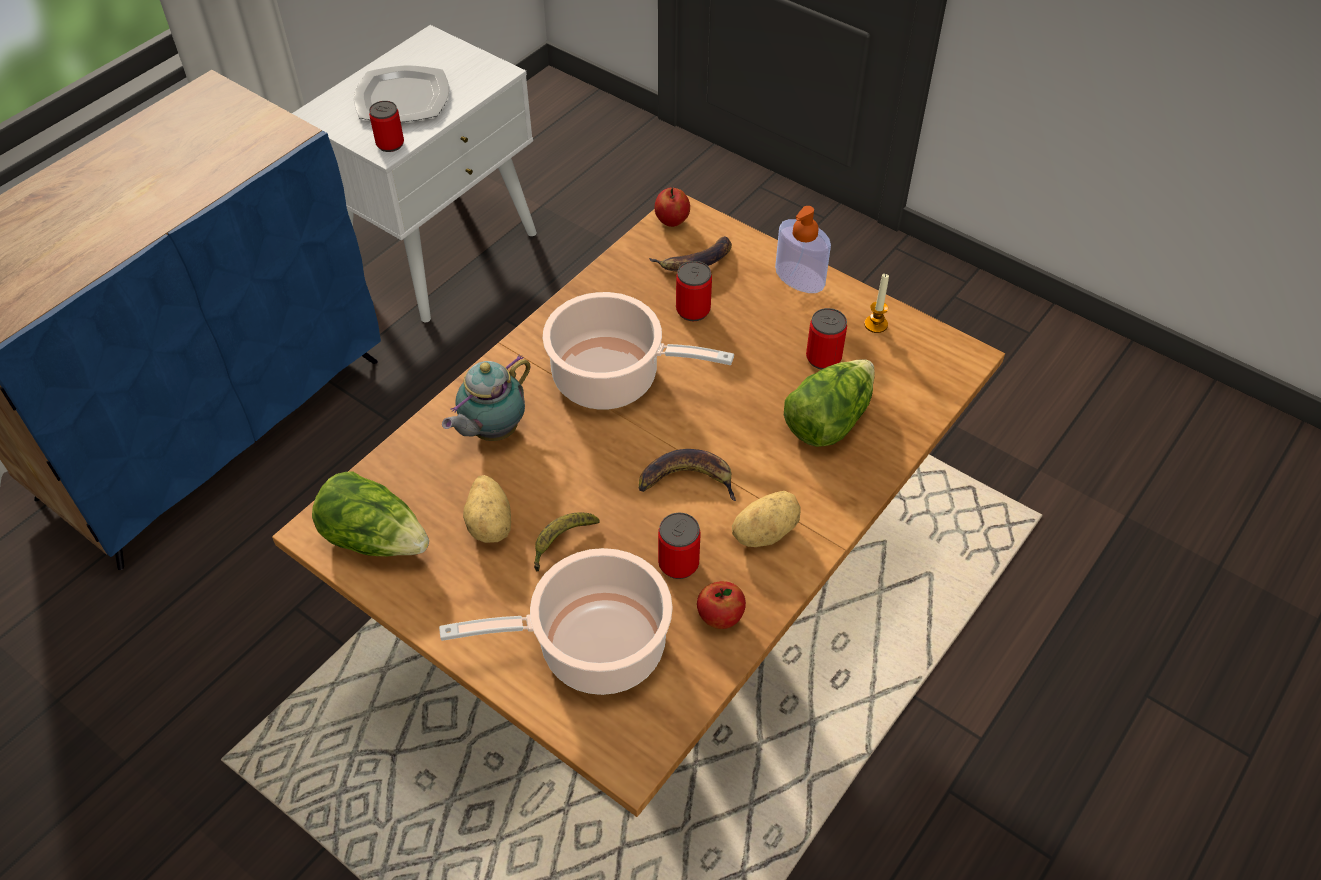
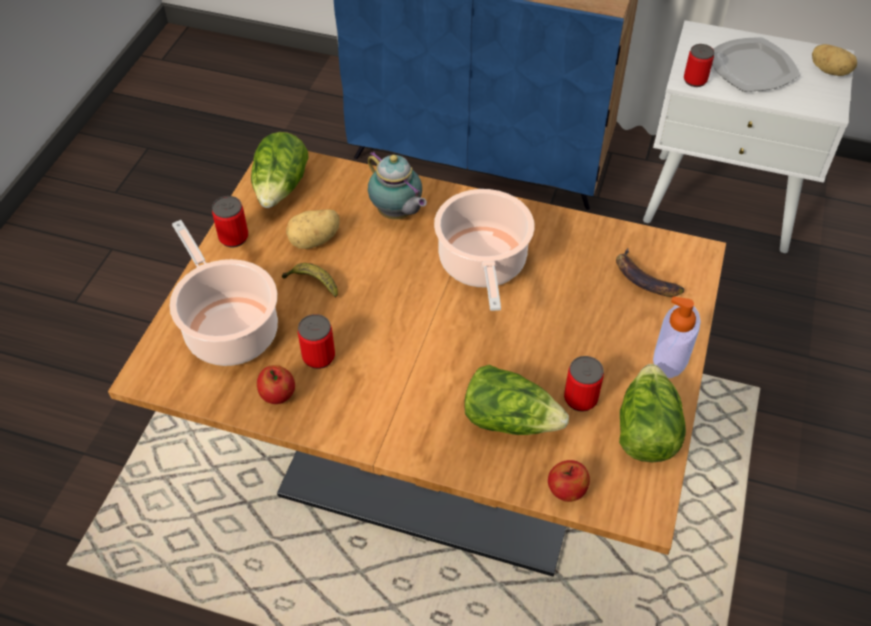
camera: 70 degrees right, 0 degrees up
teapot [442,354,530,441] -> teapot turned 150 degrees counterclockwise [368,151,427,219]
banana [639,449,736,501] -> none
apple [654,187,690,227] -> apple moved to [548,460,590,502]
can [676,261,712,321] -> can moved to [212,196,248,247]
potato [732,491,801,547] -> potato moved to [812,44,857,76]
candle [864,274,889,333] -> lettuce [619,364,686,462]

